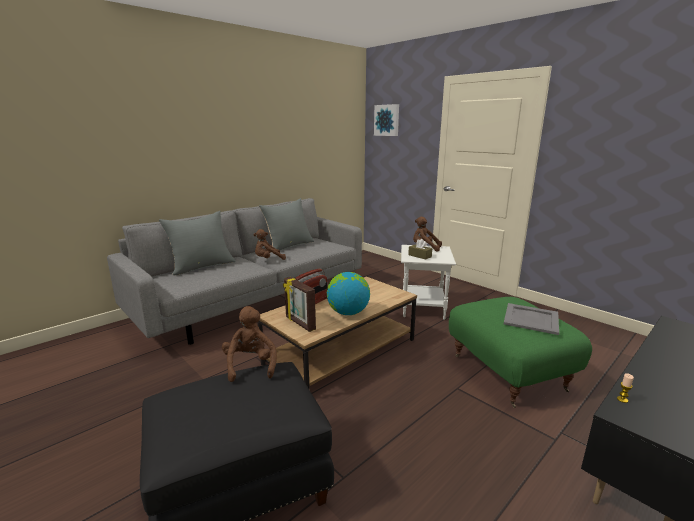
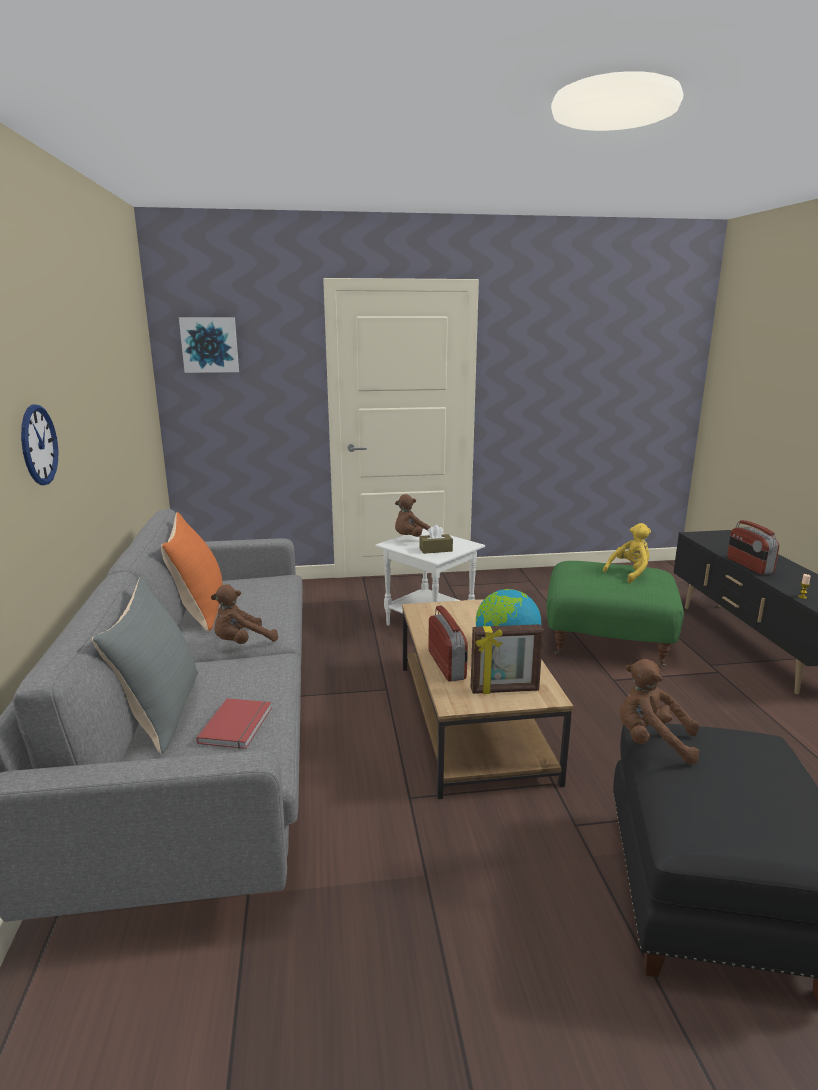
camera: 55 degrees left, 0 degrees up
brown plush toy [254,229,286,260] -> brown plush toy turned 45 degrees clockwise [211,585,278,644]
grey pillow [259,198,314,250] -> orange pillow [161,512,222,631]
grey tray [504,303,559,335] -> yellow plush toy [603,523,651,583]
none -> wall clock [21,405,58,485]
none -> red book [196,698,272,749]
none -> radio [727,520,779,575]

